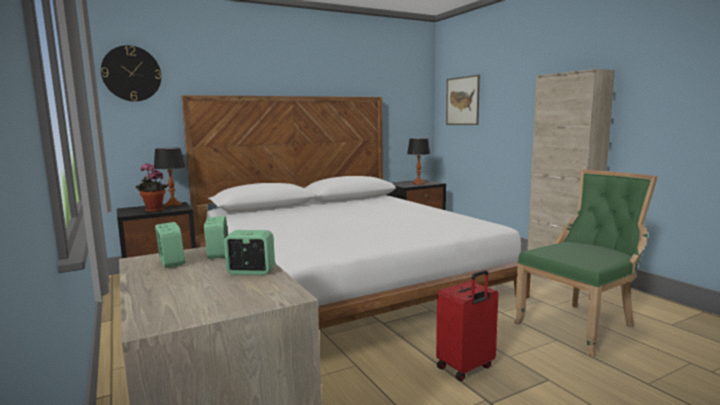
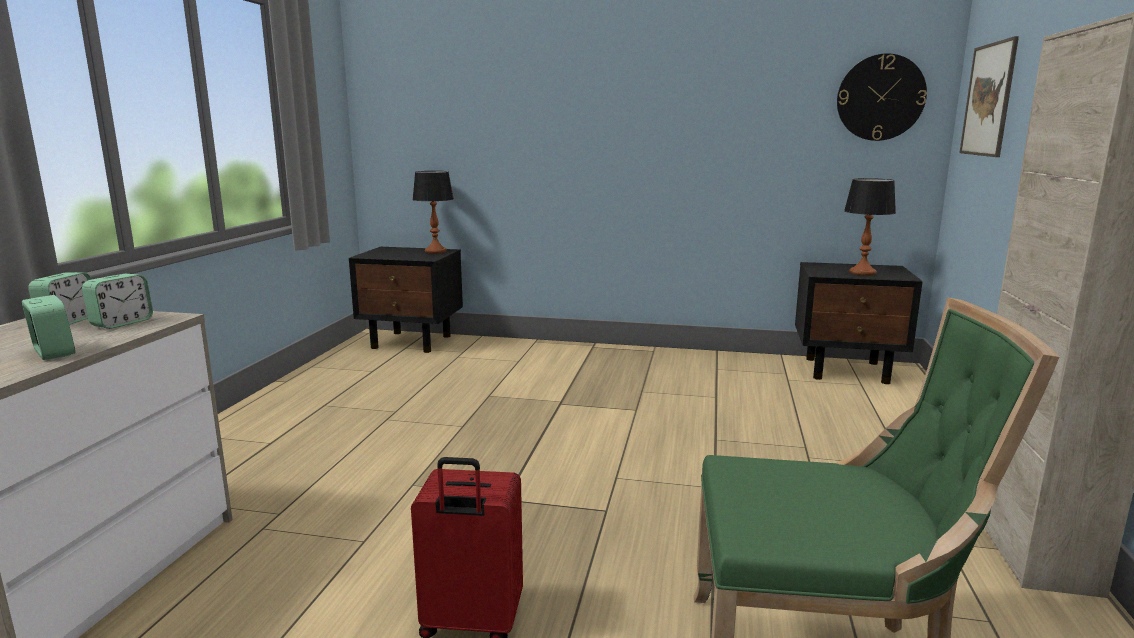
camera: 40 degrees right, 5 degrees up
wall clock [101,45,161,101] -> wall clock moved to [837,53,927,141]
potted plant [136,163,169,212] -> none
white bed [181,95,531,329] -> none

